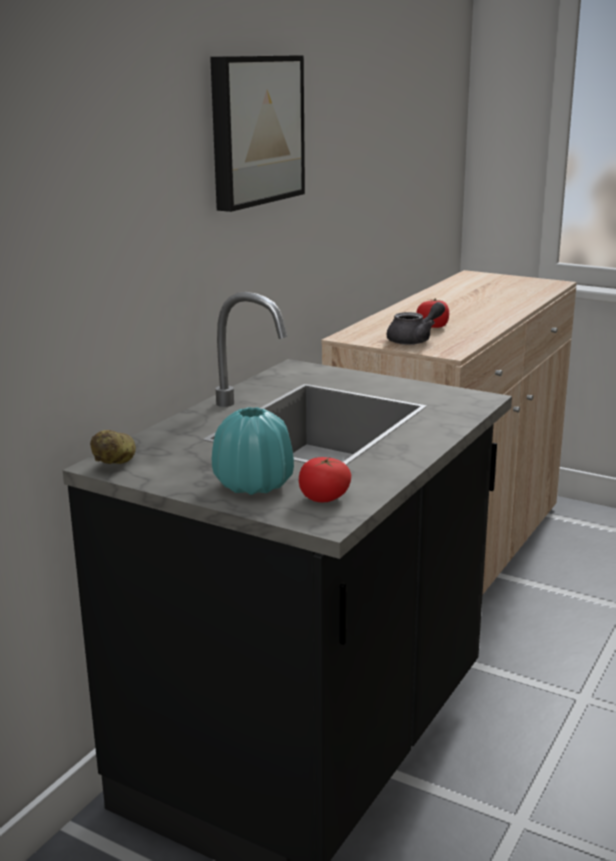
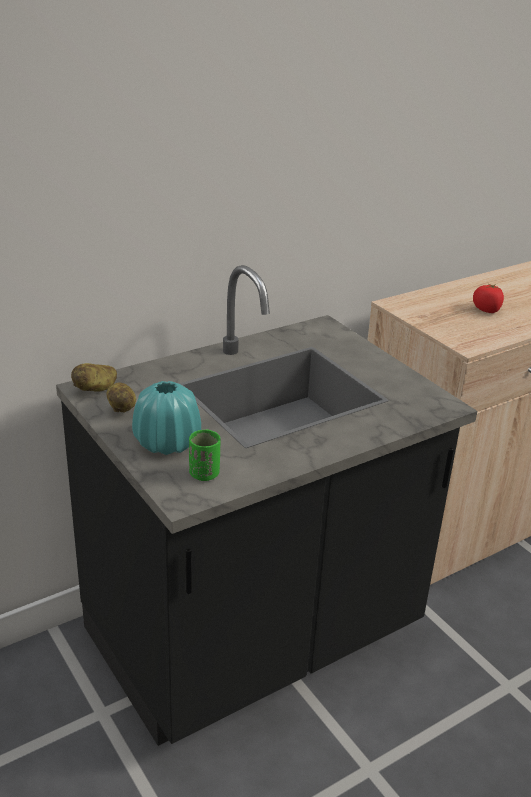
camera: 25 degrees right, 10 degrees up
picture [210,55,305,212] -> none
tomato [299,457,351,502] -> green cup [189,430,220,481]
grey teapot [387,302,445,345] -> none
none -> potato [107,383,136,412]

